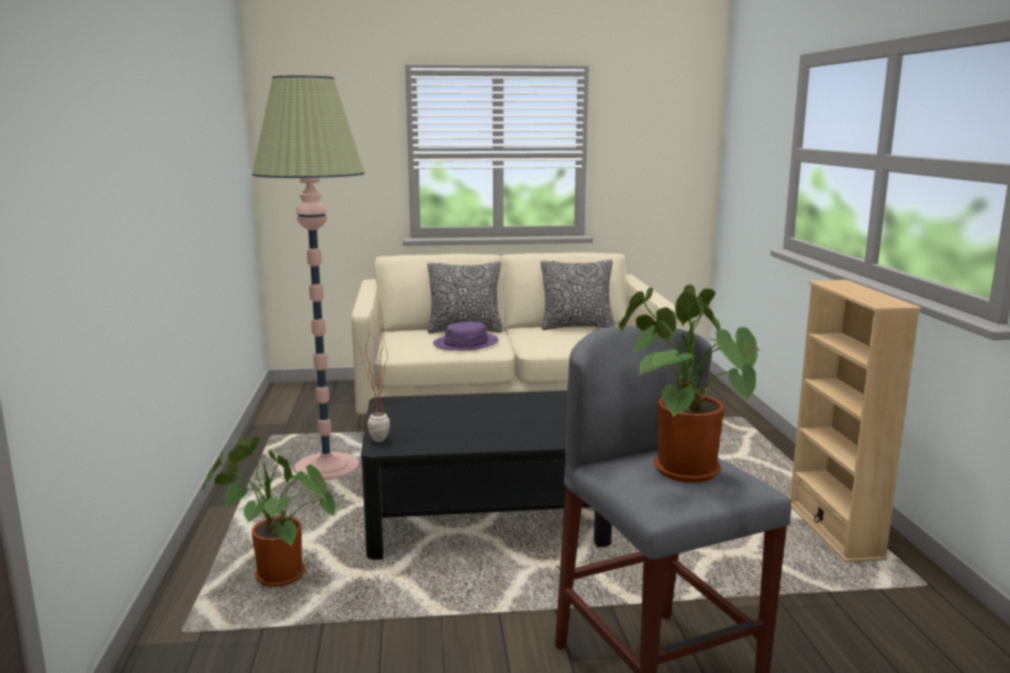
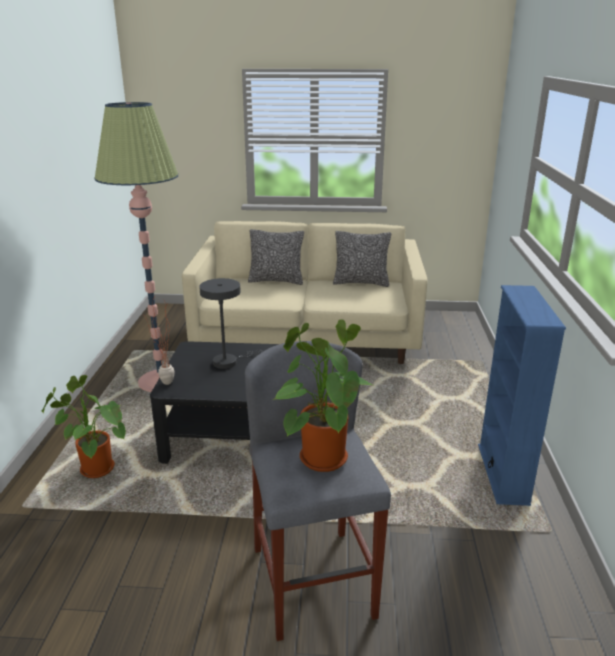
camera: 10 degrees right, 10 degrees up
purple hat [433,321,499,350] -> none
beige bookcase [790,280,921,563] -> blue bookcase [478,285,566,506]
none -> grey table lamp [199,278,263,369]

